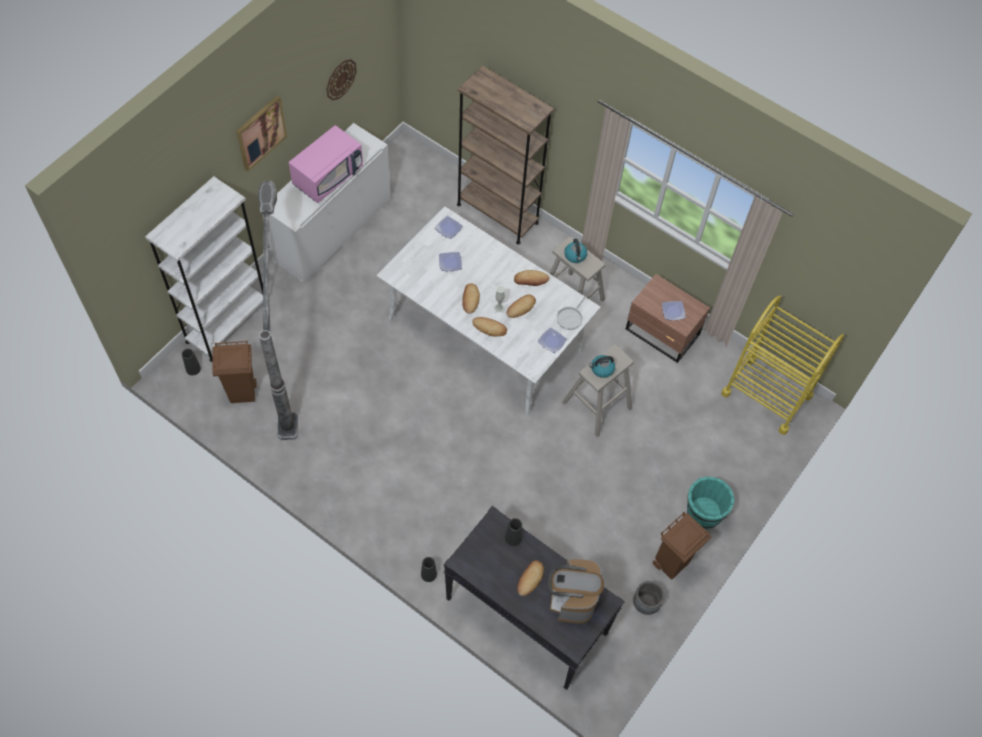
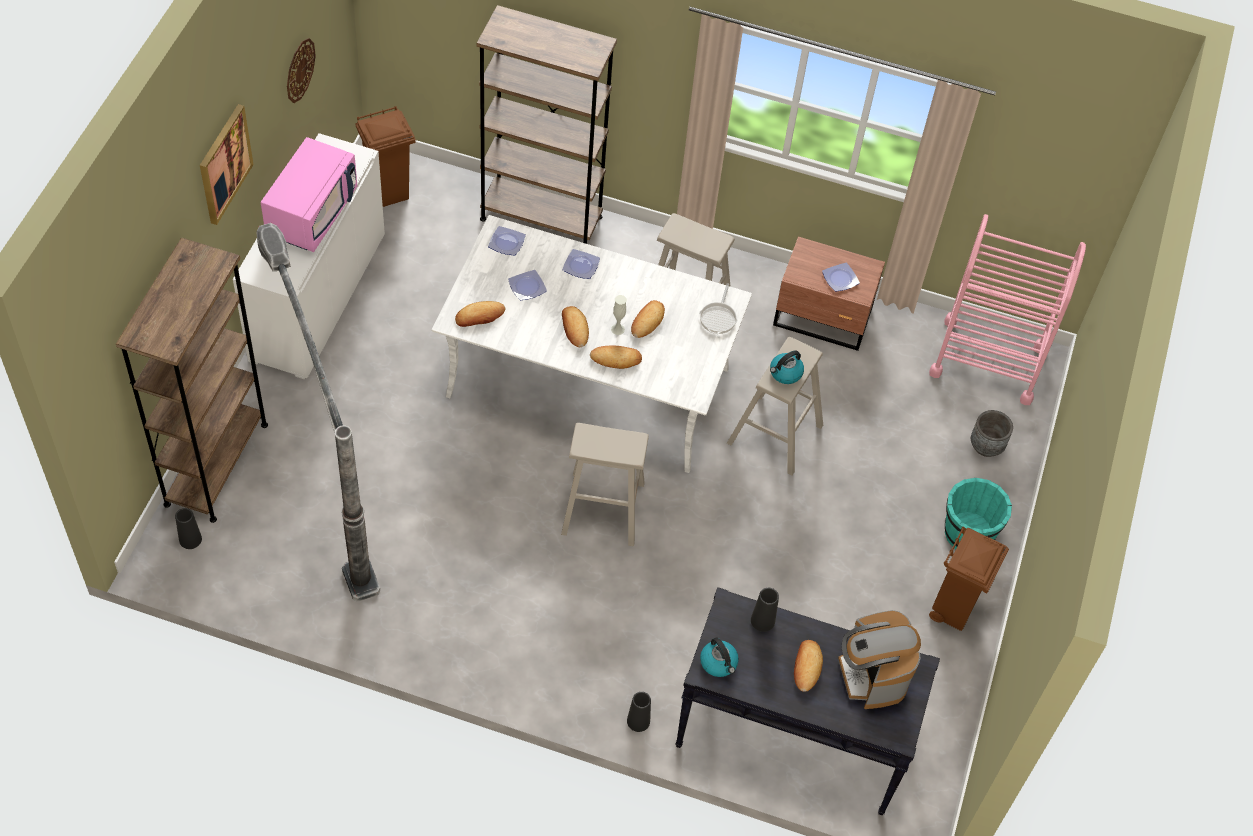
camera: 20 degrees left, 5 degrees down
white bookcase [145,176,263,362] -> brown bookcase [116,237,268,523]
brown trash can [212,341,257,403] -> brown trash can moved to [355,106,416,207]
bread [514,270,550,286] -> bread moved to [455,301,505,327]
plate [538,328,567,353] -> plate moved to [562,249,600,279]
kettle [564,239,587,263] -> kettle moved to [700,637,739,677]
grey planter [633,581,665,615] -> grey planter moved to [971,410,1013,457]
yellow cart [721,296,844,435] -> pink cart [929,214,1086,405]
none -> beige stool [561,423,649,546]

